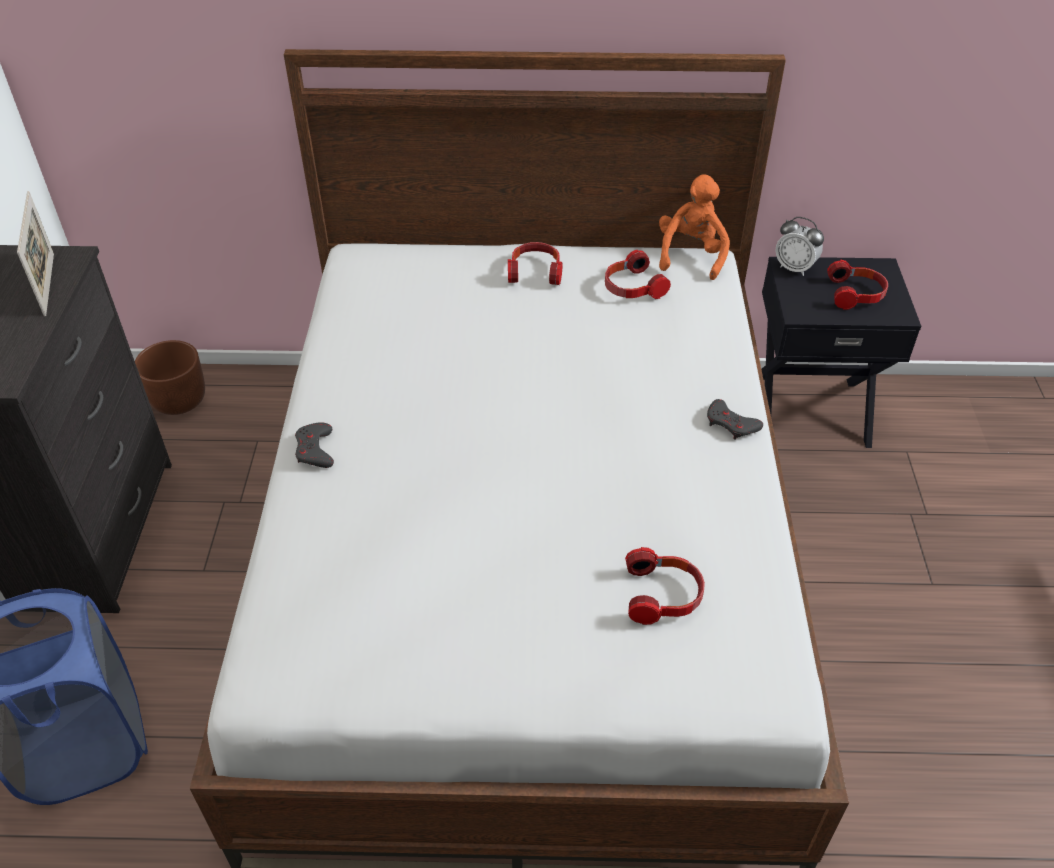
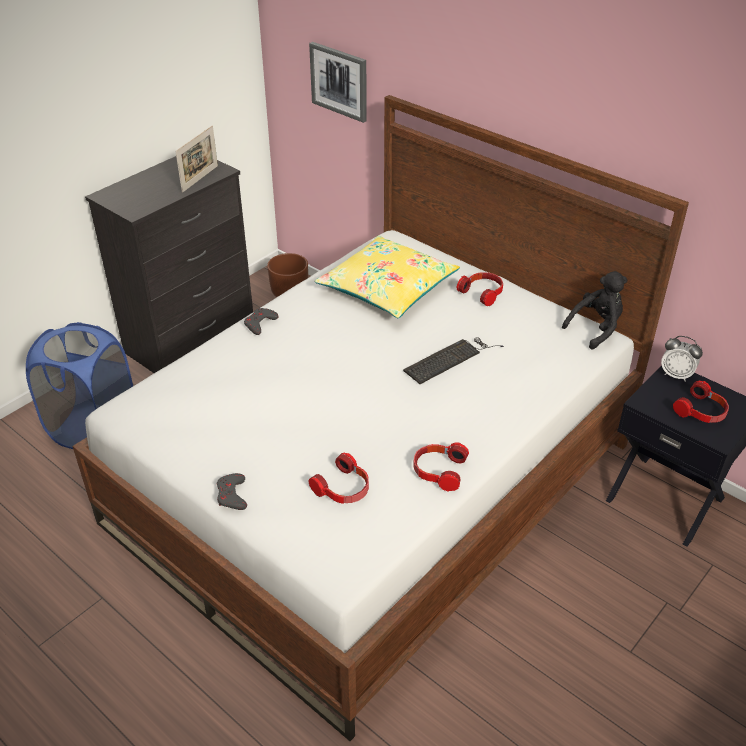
camera: 40 degrees right, 5 degrees down
headphones [605,250,671,299] -> headphones moved to [413,442,469,492]
orange plush toy [659,174,730,280] -> black plush toy [562,271,628,350]
grey game controller [707,399,763,440] -> grey game controller moved to [217,473,247,510]
alarm clock [776,217,824,276] -> alarm clock turned 45 degrees counterclockwise [661,336,703,381]
none -> picture [309,42,367,123]
none -> yellow pillow [315,236,460,318]
none -> keyboard [403,337,504,384]

